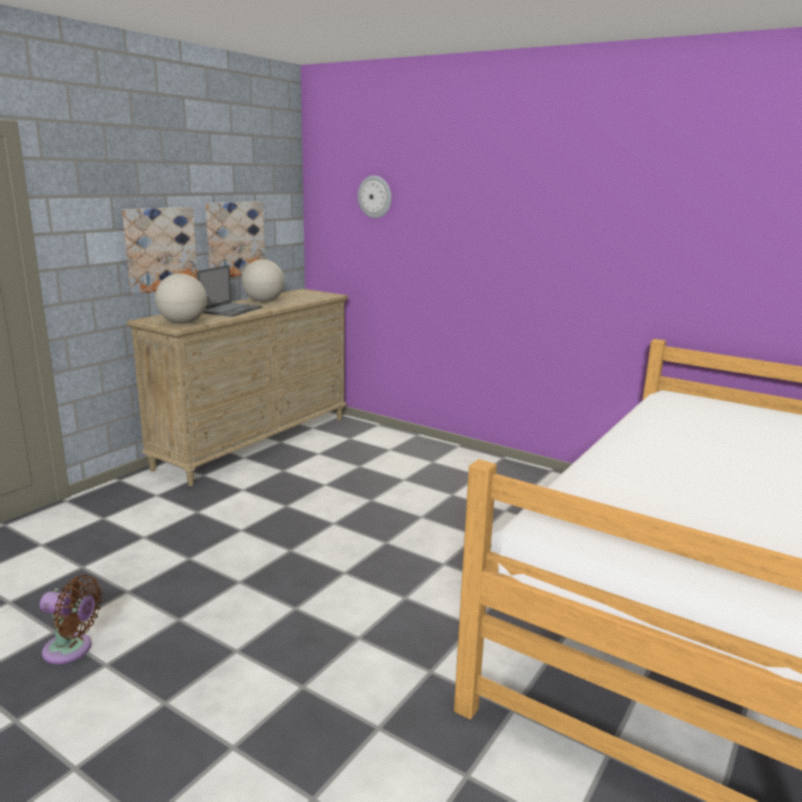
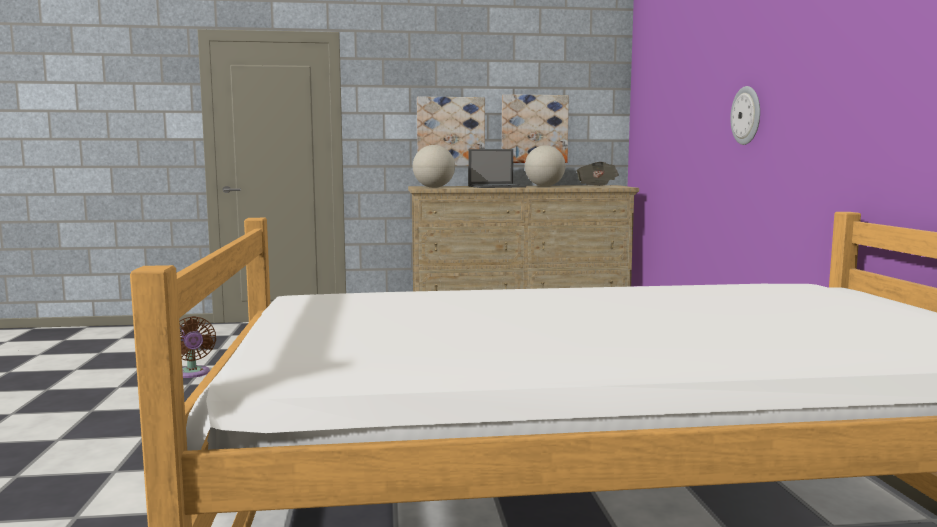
camera: 50 degrees right, 10 degrees down
wall clock [358,175,391,218] -> wall clock moved to [730,86,760,145]
none -> newspaper [577,162,619,186]

